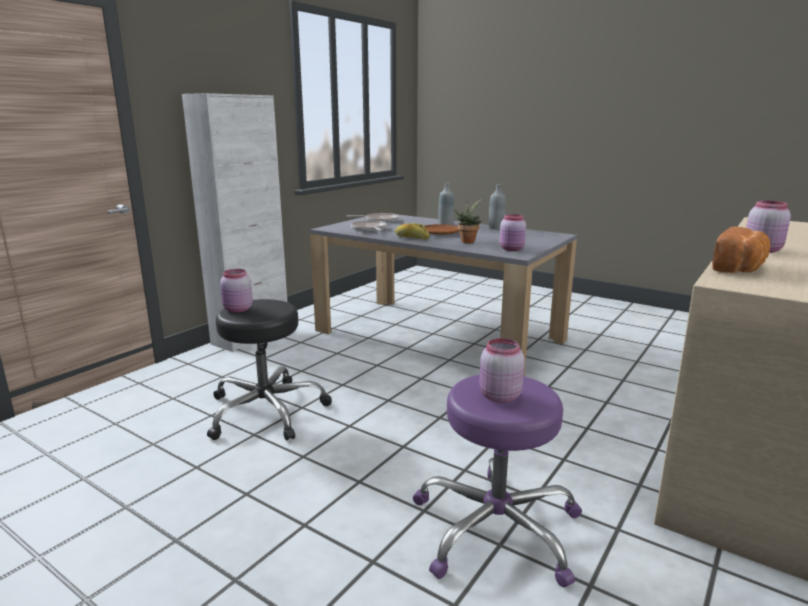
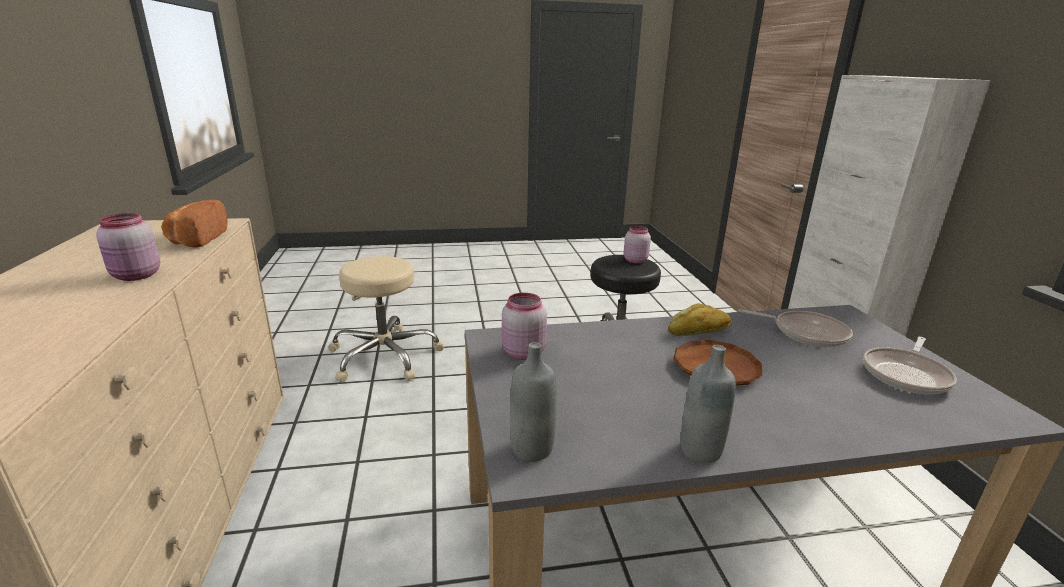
camera: 135 degrees right, 5 degrees up
purple stool [413,374,582,588] -> beige stool [328,256,444,382]
grey bottle [439,183,454,225] -> grey bottle moved to [510,342,557,462]
potted plant [452,199,482,243] -> none
pink jar [479,338,525,403] -> none

